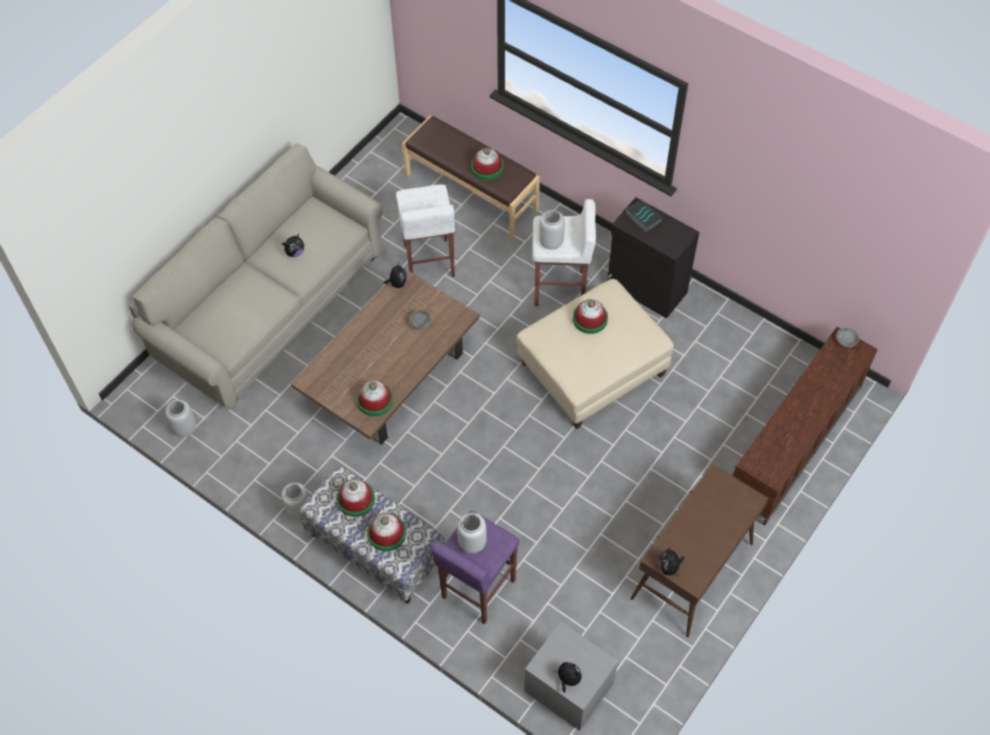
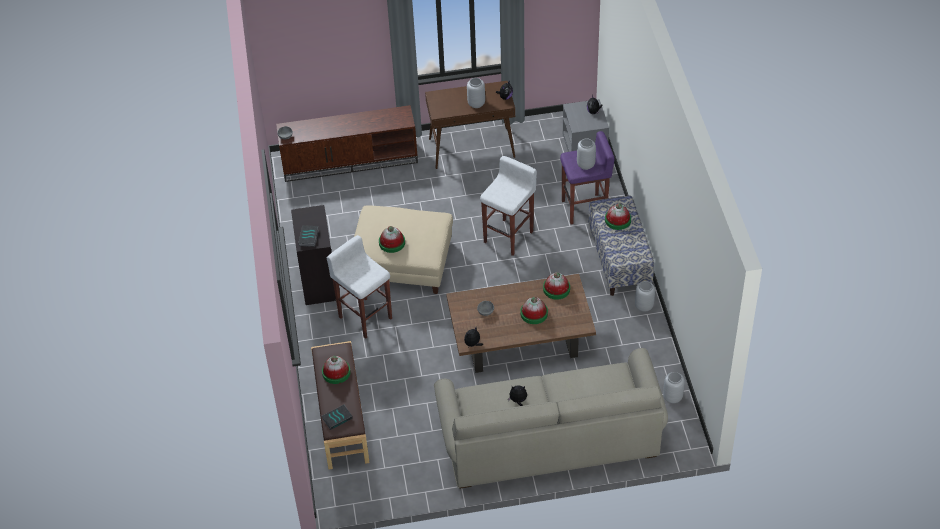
camera: 135 degrees left, 10 degrees down
hat [337,479,375,517] -> hat moved to [520,297,548,324]
white stool [396,184,455,277] -> white stool moved to [480,156,537,256]
grey vase [539,210,565,250] -> grey vase moved to [467,78,485,108]
none -> book [322,404,353,430]

